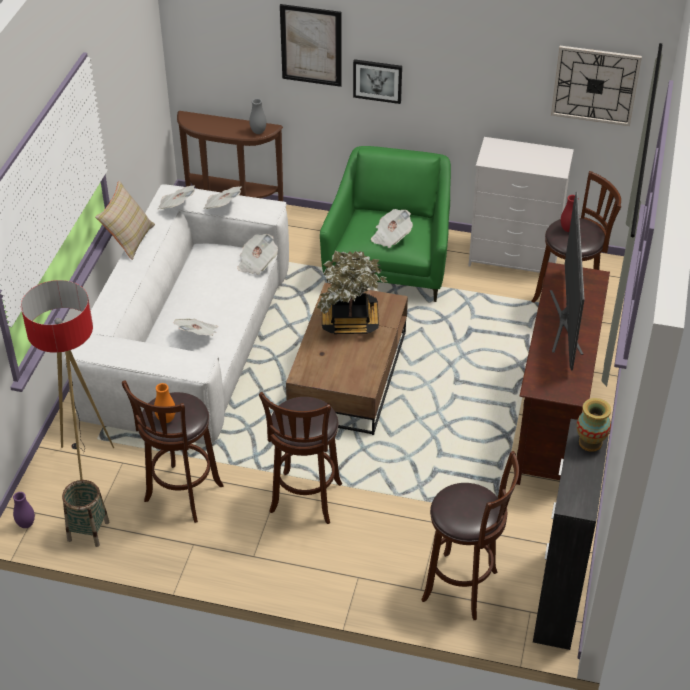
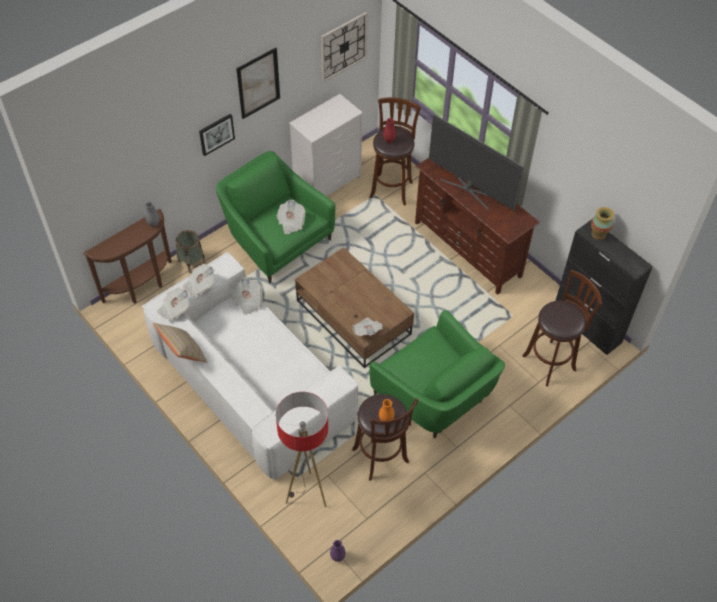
camera: 55 degrees left, 10 degrees up
basket [62,480,109,547] -> basket moved to [176,230,206,273]
newspaper [174,319,218,336] -> newspaper moved to [352,318,382,336]
brown stool [259,392,342,524] -> green armchair [369,310,505,439]
picture [280,4,342,87] -> picture moved to [236,48,280,119]
potted plant [317,250,387,334] -> none

